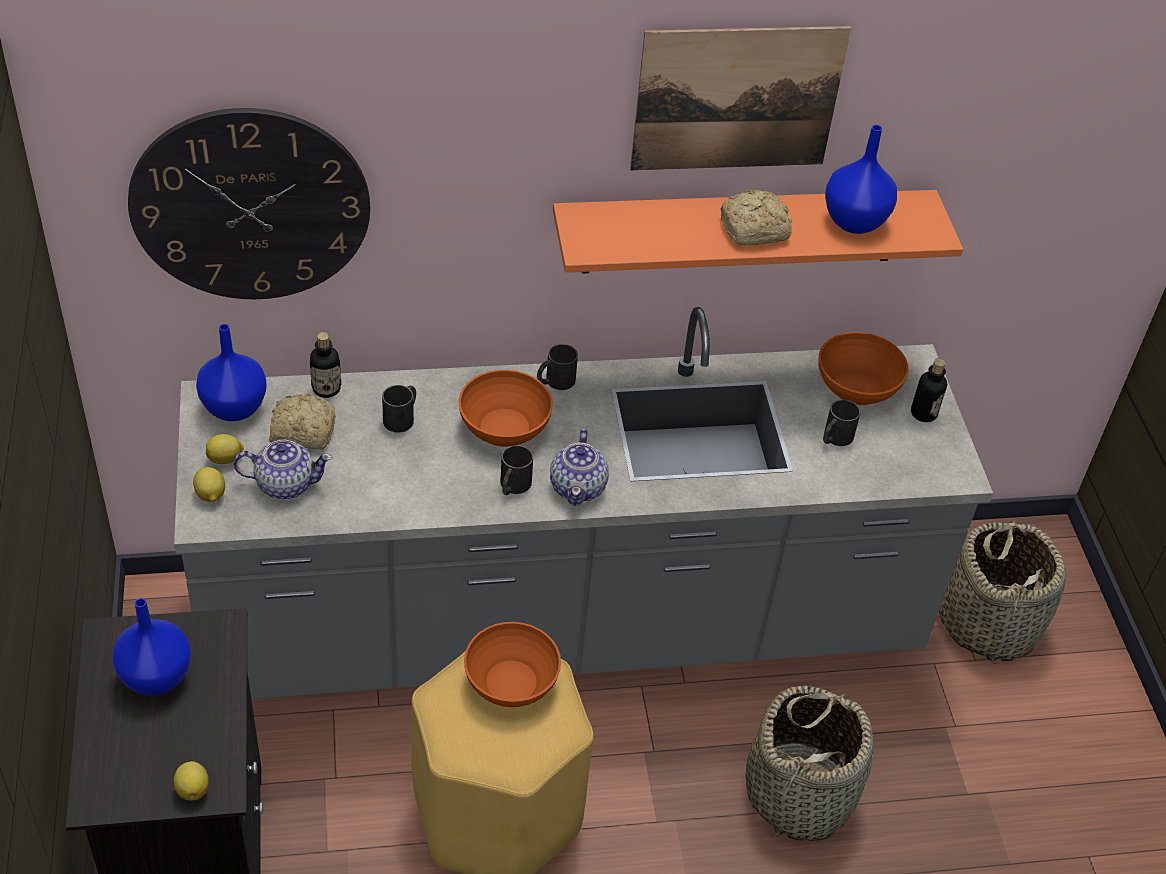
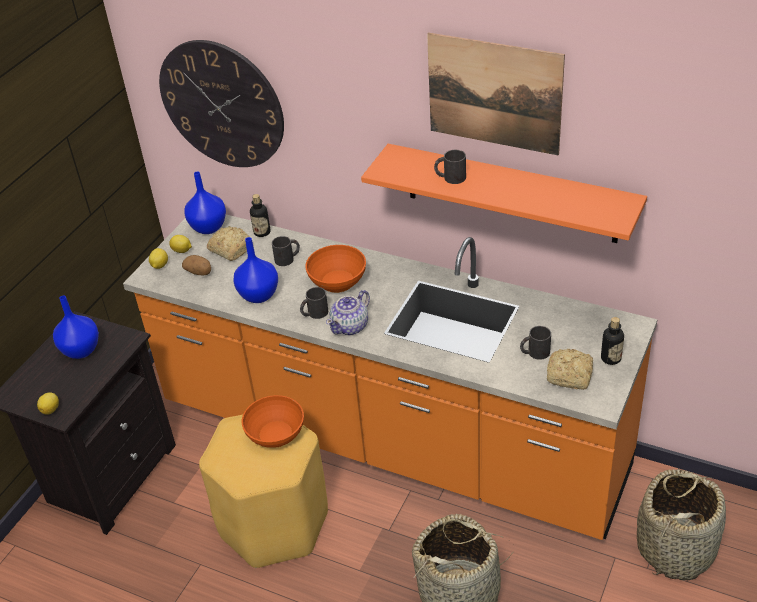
camera: 40 degrees right, 5 degrees down
grey counter [174,307,993,699] -> orange counter [123,215,658,540]
teapot [233,440,333,499] -> potato [182,255,211,276]
black mug [537,344,578,390] -> black mug moved to [434,150,466,184]
bread [720,190,792,246] -> bread moved to [547,349,593,390]
orange bowl [819,332,909,405] -> none
blue vase [825,125,897,234] -> blue vase moved to [234,237,278,303]

